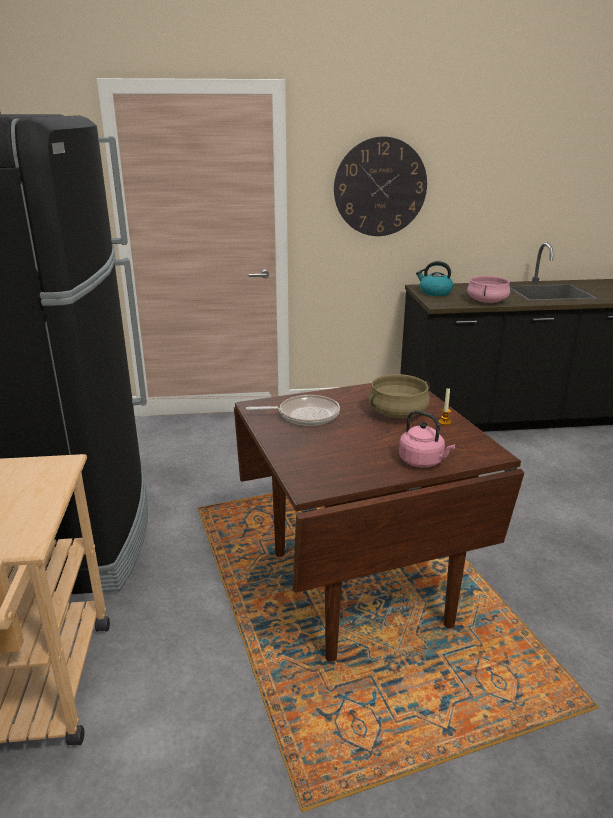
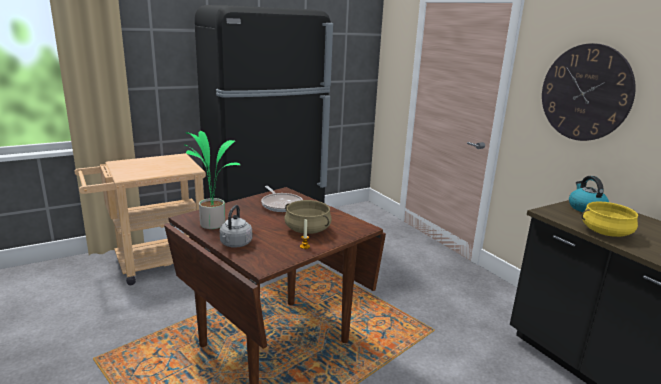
camera: 65 degrees right, 5 degrees down
pink kettle [399,410,455,468] -> grey kettle [220,205,252,248]
pink cooking pot [467,276,510,303] -> yellow cooking pot [581,201,638,237]
none -> potted plant [184,131,240,229]

